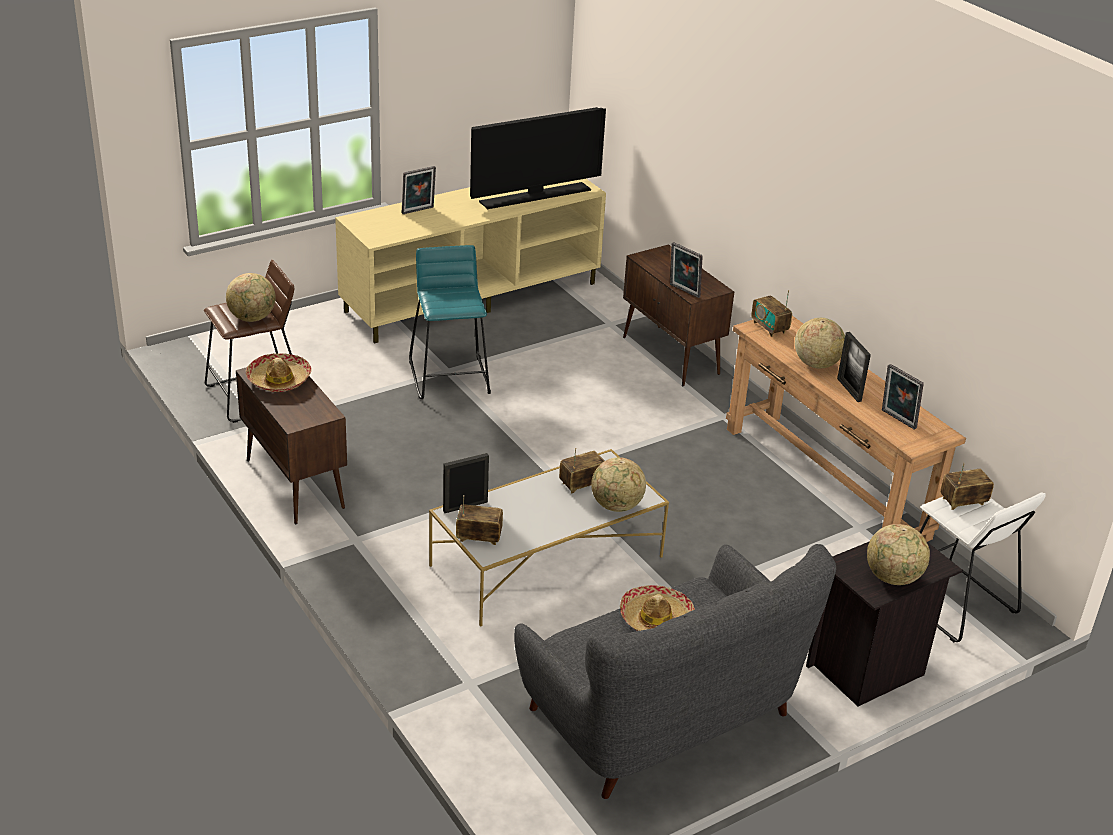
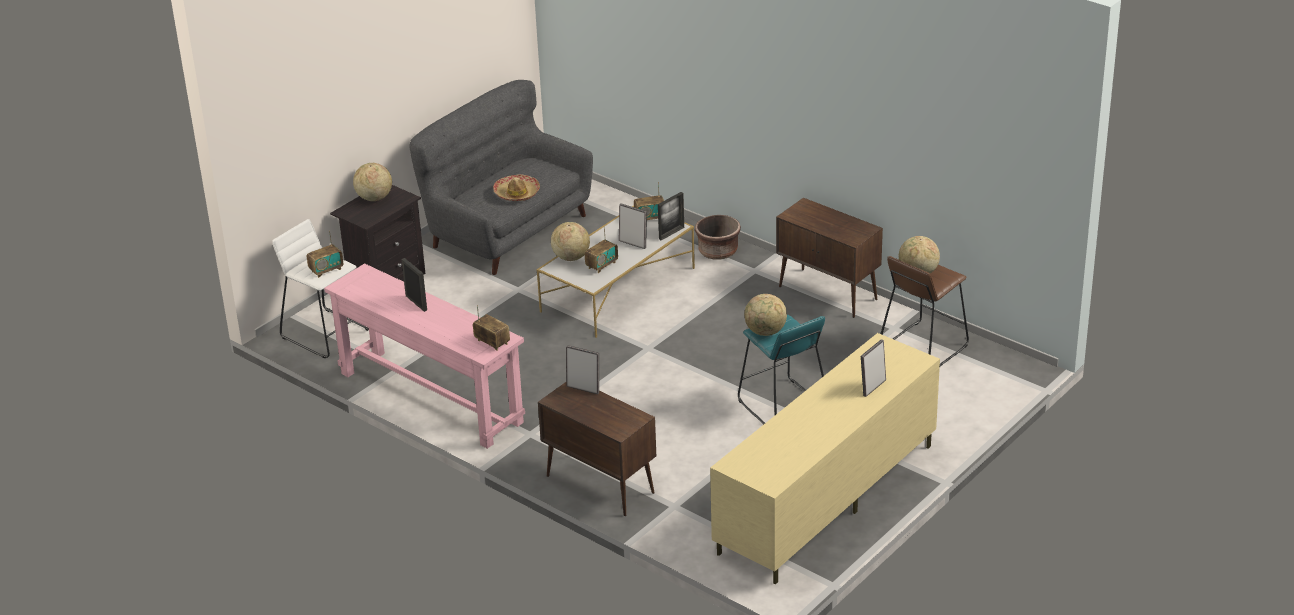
camera: 165 degrees right, 0 degrees up
hat [246,353,312,392] -> none
television [470,107,606,209] -> none
brown console table [726,316,966,542] -> pink console table [324,263,525,449]
globe [795,318,845,369] -> globe moved to [744,294,787,336]
picture frame [882,364,924,430] -> picture frame moved to [619,203,647,249]
none -> brown planter [695,215,741,260]

